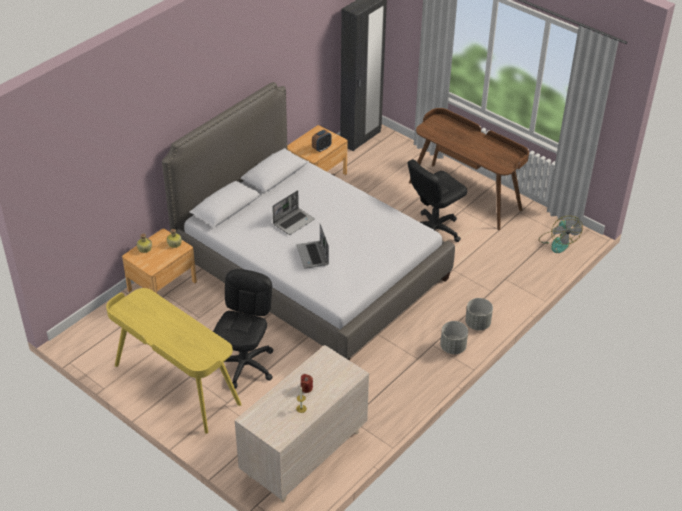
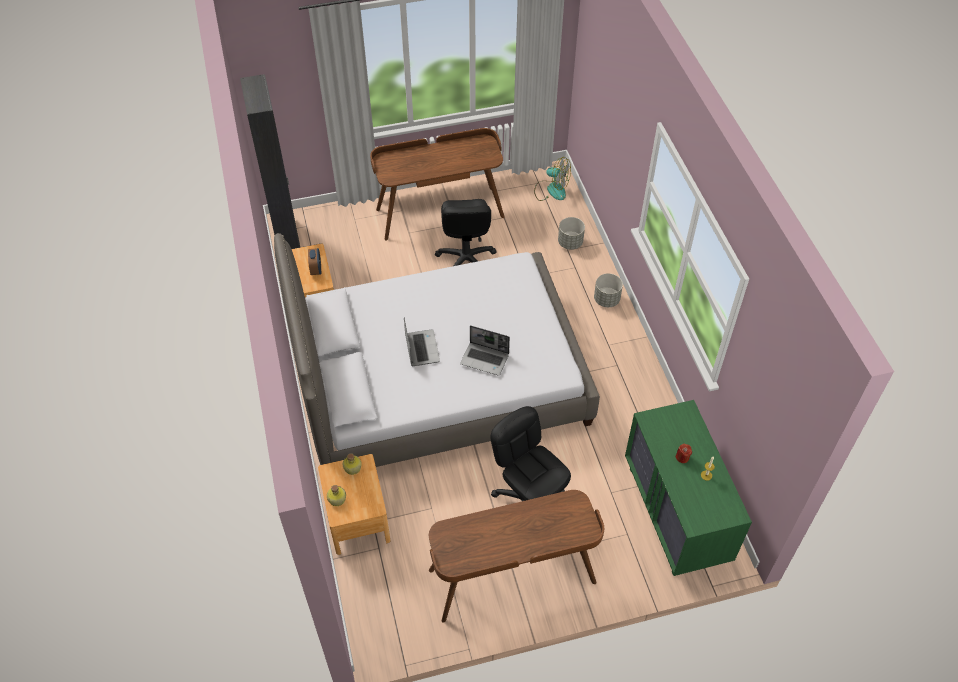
camera: 55 degrees left, 10 degrees up
yellow desk [106,288,242,434] -> brown desk [429,490,604,623]
beige dresser [235,345,369,503] -> green dresser [625,400,752,576]
grey planter [440,321,468,354] -> grey planter moved to [558,217,585,250]

